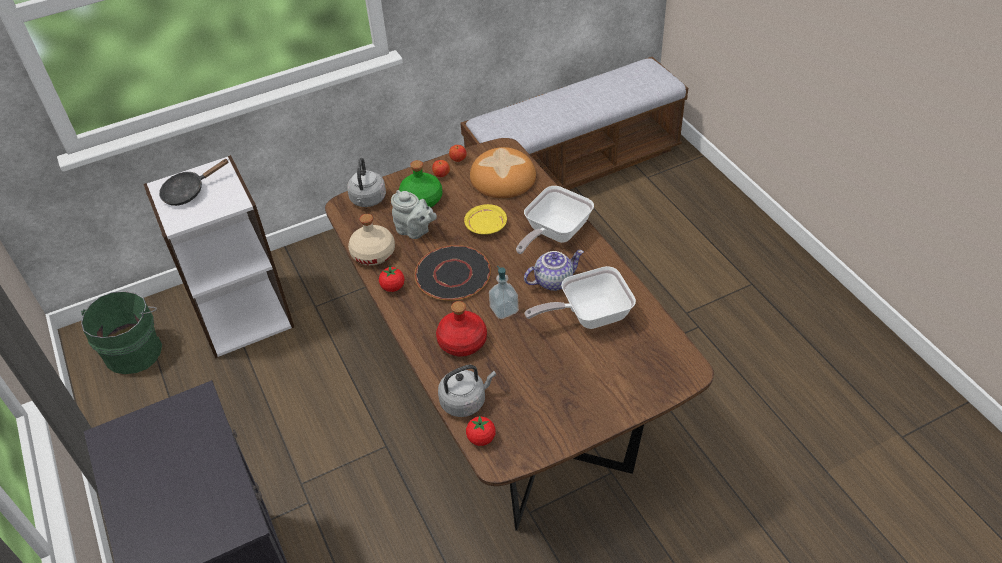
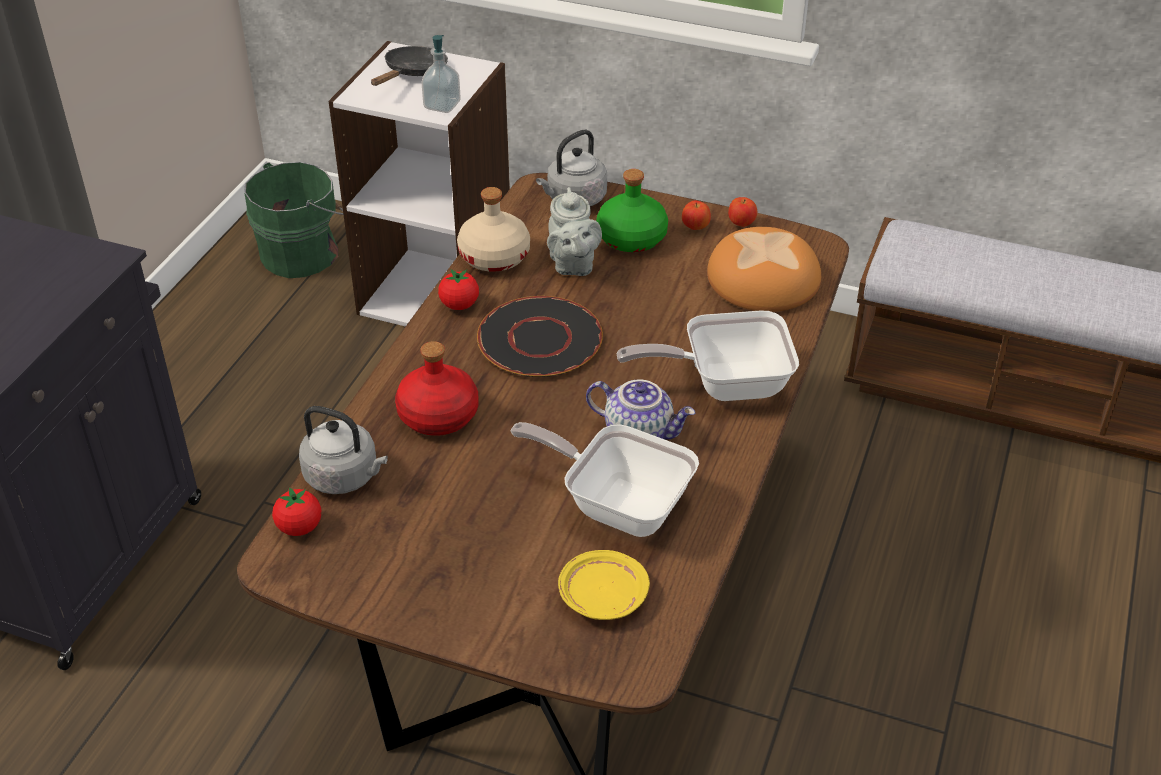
camera: 45 degrees right, 5 degrees down
black frying pan [159,159,229,206] -> black frying pan turned 105 degrees clockwise [371,46,448,86]
yellow plate [464,204,507,235] -> yellow plate moved to [558,550,650,620]
soap dispenser [489,266,519,319] -> soap dispenser moved to [422,35,461,113]

